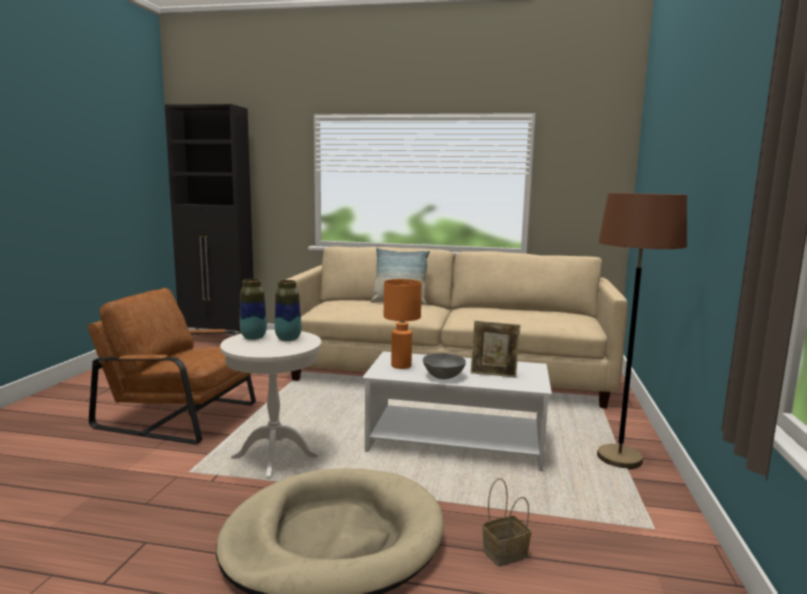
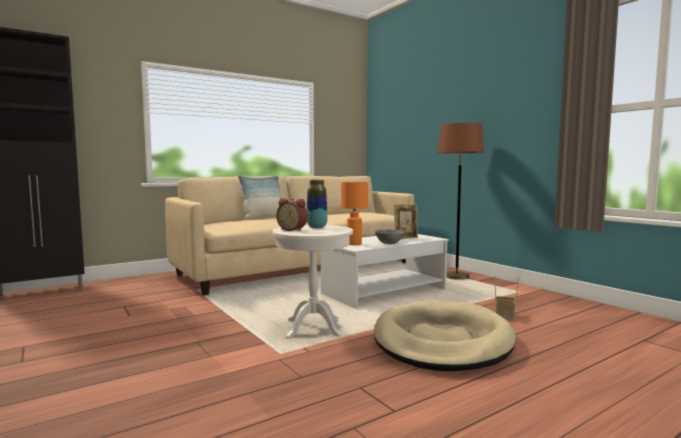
camera: 45 degrees left, 5 degrees down
brown armchair [88,288,256,445] -> none
vase [240,279,267,340] -> alarm clock [276,198,308,231]

